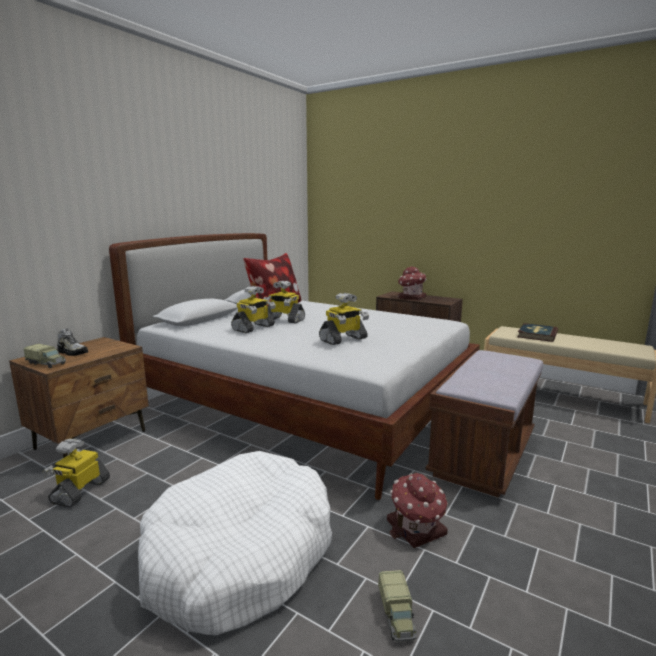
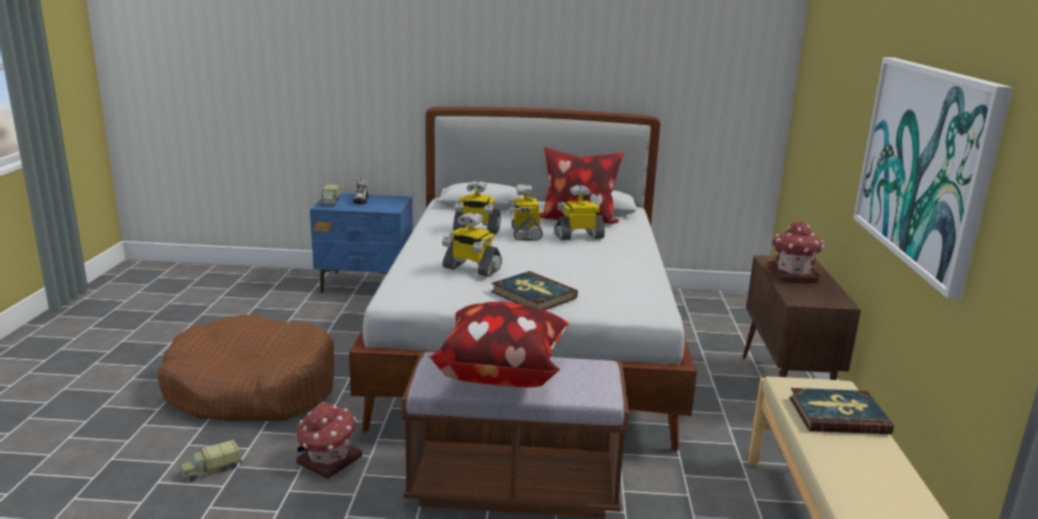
camera: 60 degrees right, 5 degrees up
brown nightstand [9,337,149,458] -> blue nightstand [310,193,413,293]
toy robot [42,439,110,507] -> toy robot moved to [555,185,605,240]
white dog bed [138,451,332,635] -> brown dog bed [157,315,334,421]
none -> pillow [428,302,569,387]
none -> book [491,271,578,310]
none -> picture [853,57,1013,299]

